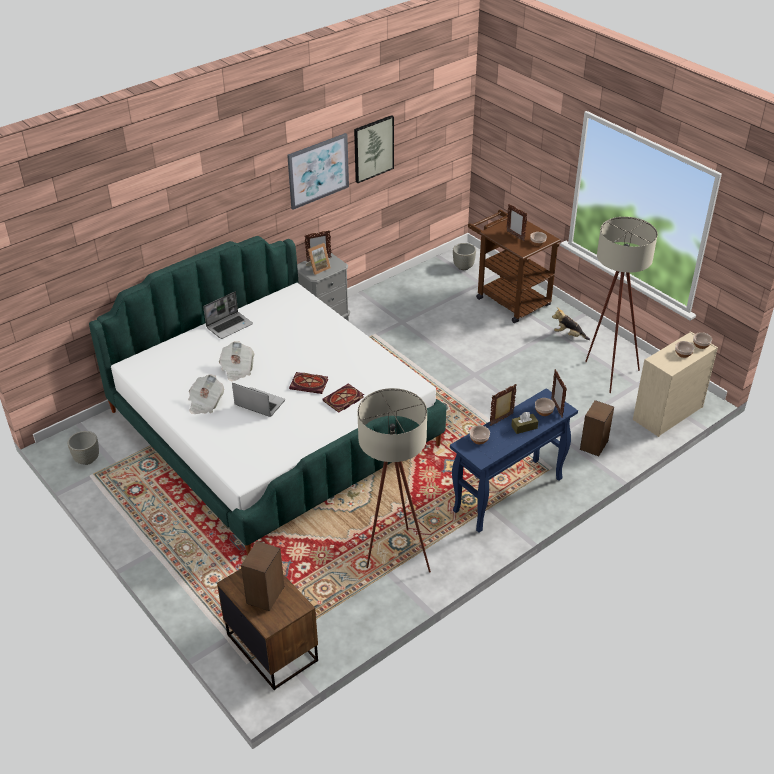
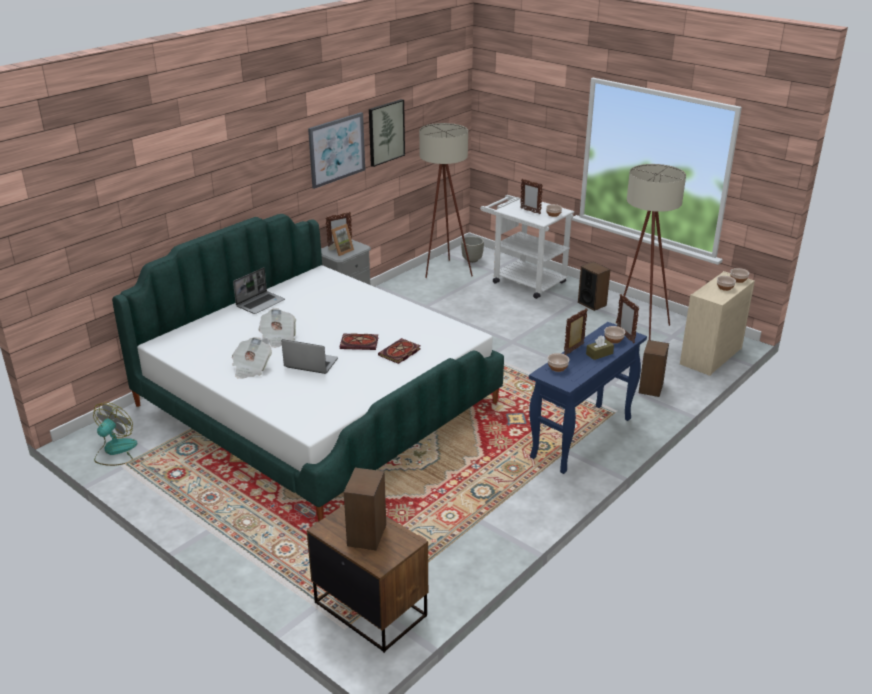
camera: 10 degrees left, 10 degrees down
grey planter [68,431,99,465] -> fan [93,402,138,466]
beige floor lamp [357,388,431,573] -> beige floor lamp moved to [419,123,473,278]
brown cart [468,210,561,323] -> white cart [480,195,574,299]
plush toy [552,307,590,340] -> speaker [578,262,611,311]

